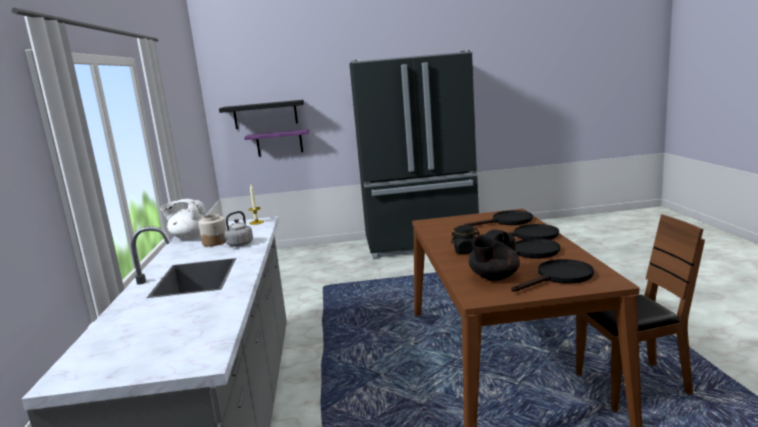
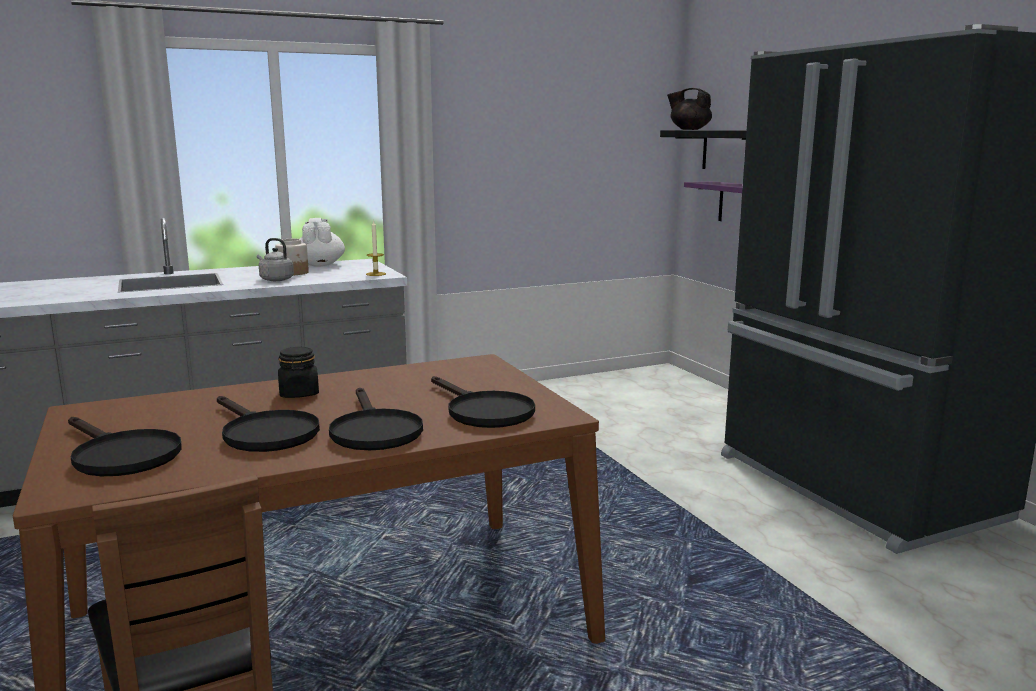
camera: 70 degrees right, 0 degrees up
black teapot [468,229,520,281] -> black teapot moved to [667,88,712,130]

